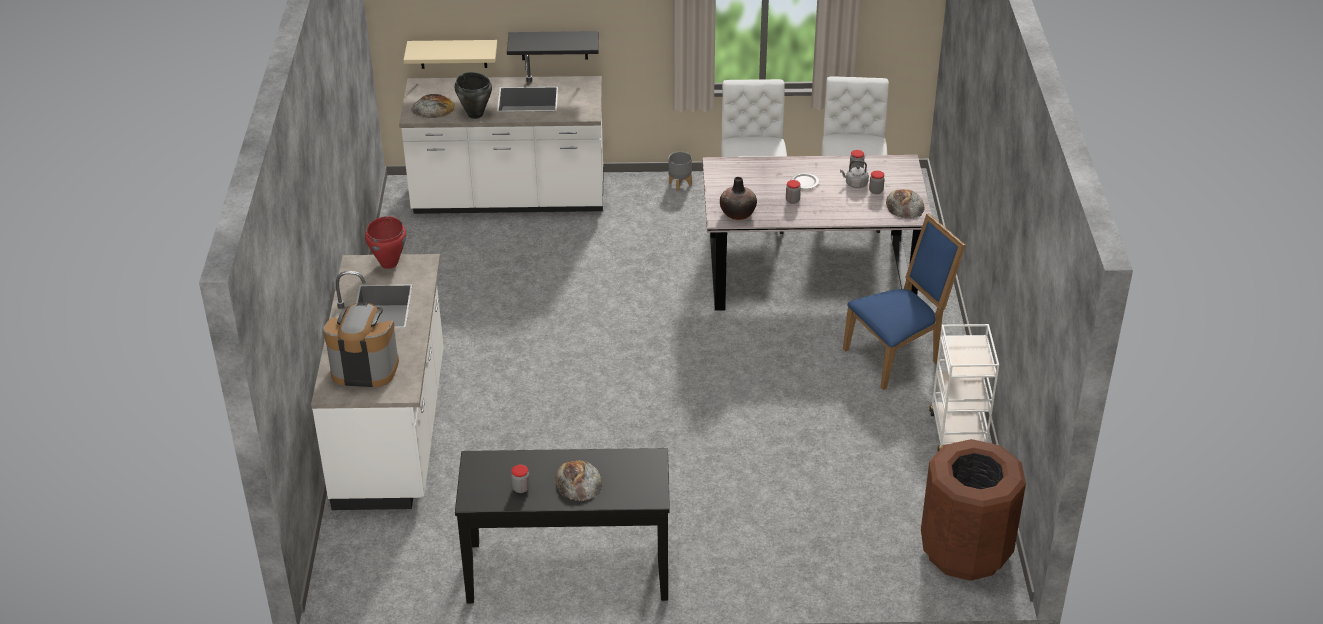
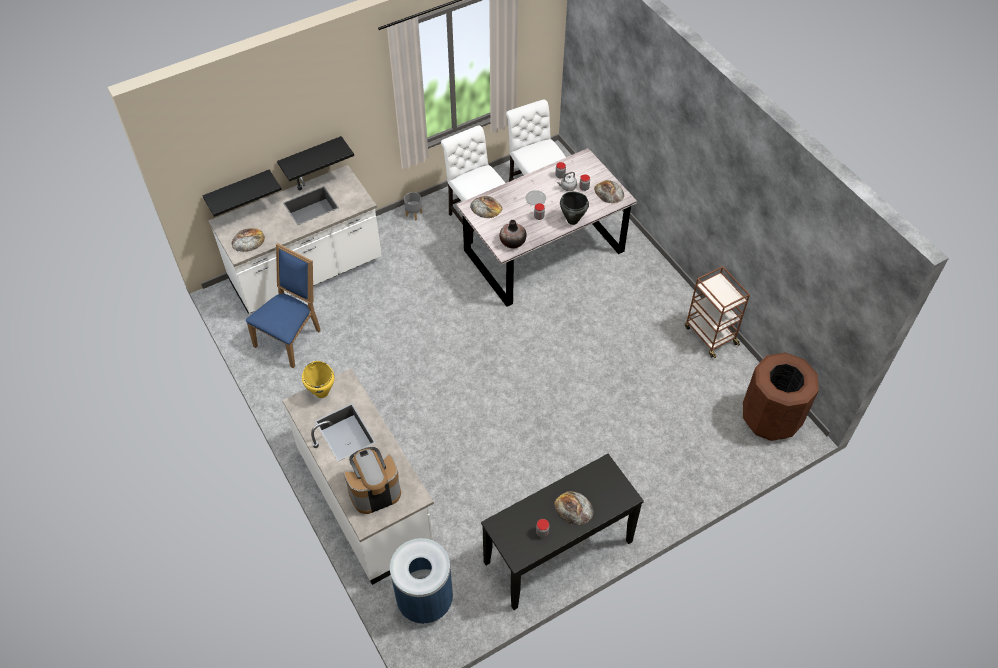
camera: 30 degrees left, 15 degrees up
red cooking pot [365,216,406,269] -> yellow cooking pot [302,361,335,398]
beige shelf [403,40,497,69] -> black shelf [202,170,282,217]
black cooking pot [455,72,492,119] -> black cooking pot moved to [560,191,589,225]
blue chair [843,214,966,390] -> blue chair moved to [246,243,321,368]
white cart [929,324,999,451] -> brown cart [685,266,750,359]
none -> blue trash can [390,538,453,624]
none -> bread [470,196,502,218]

